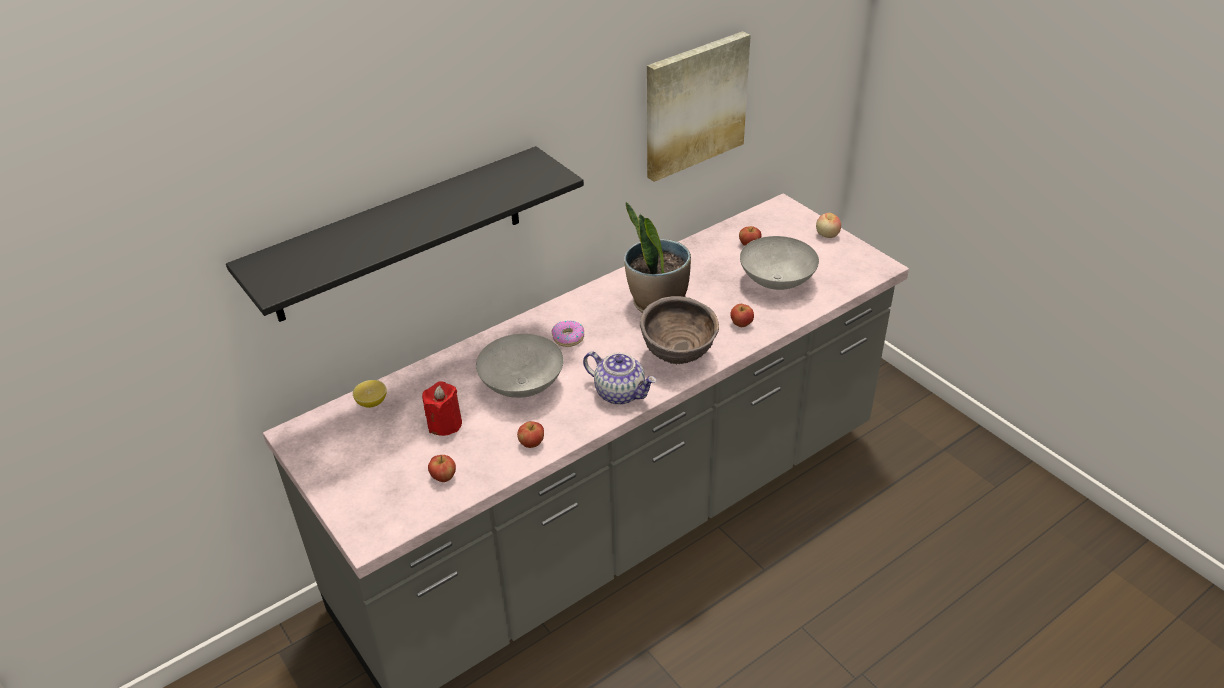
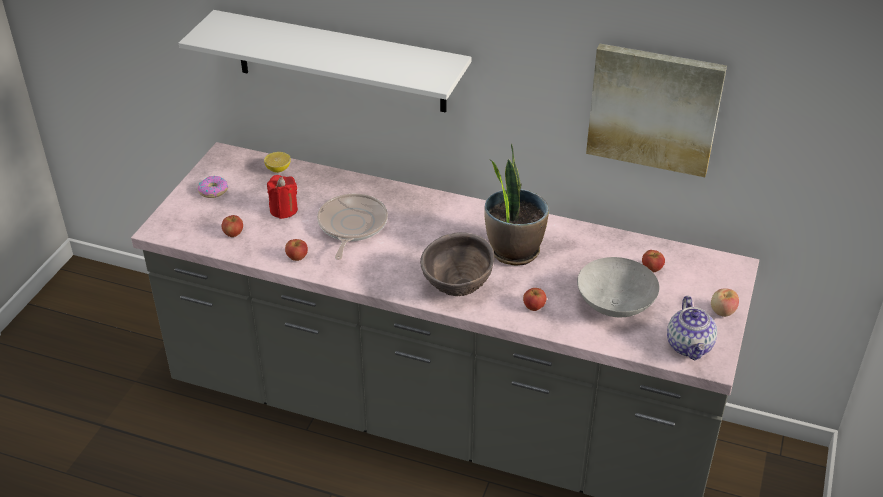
camera: 55 degrees right, 0 degrees up
black shelf [226,146,584,322] -> white shelf [179,10,472,113]
grey bowl [476,334,564,398] -> frying pan [317,194,388,260]
donut [552,321,584,347] -> donut moved to [198,176,228,198]
teapot [583,351,657,405] -> teapot moved to [667,296,717,361]

